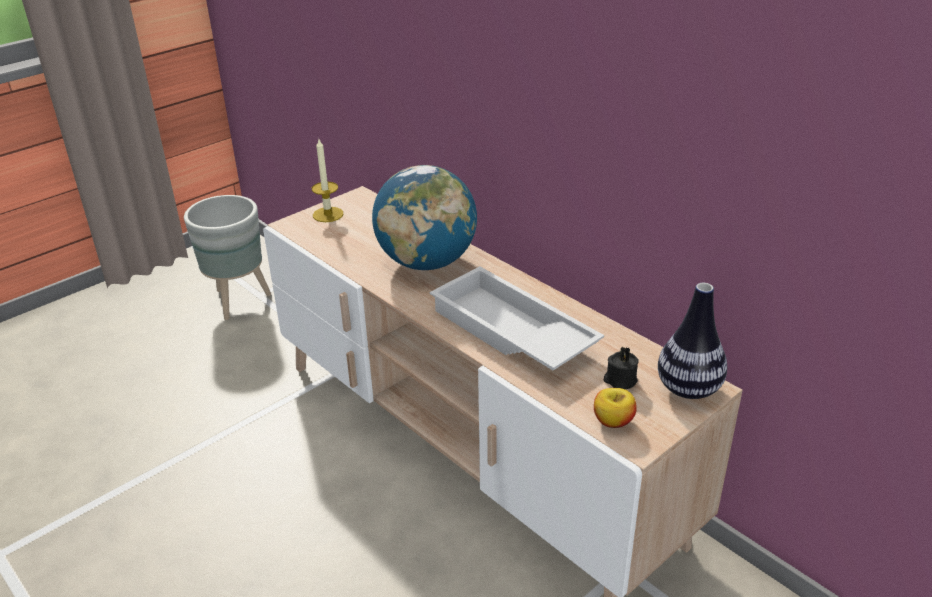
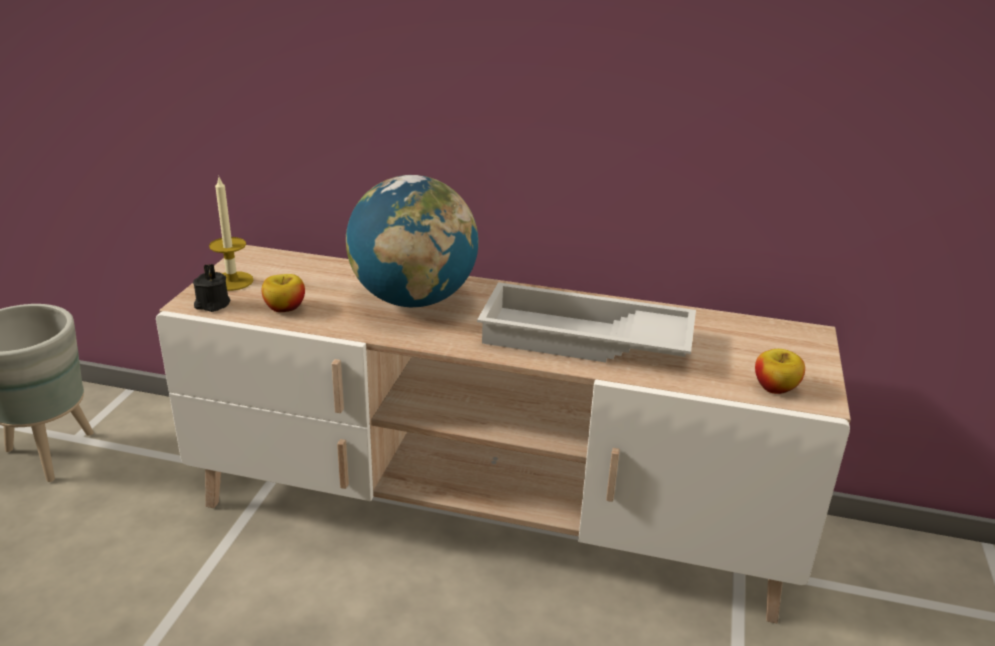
camera: 35 degrees left, 5 degrees down
black candle [604,346,639,389] -> black candle moved to [193,264,230,312]
vase [658,283,727,399] -> none
none -> apple [262,274,305,312]

